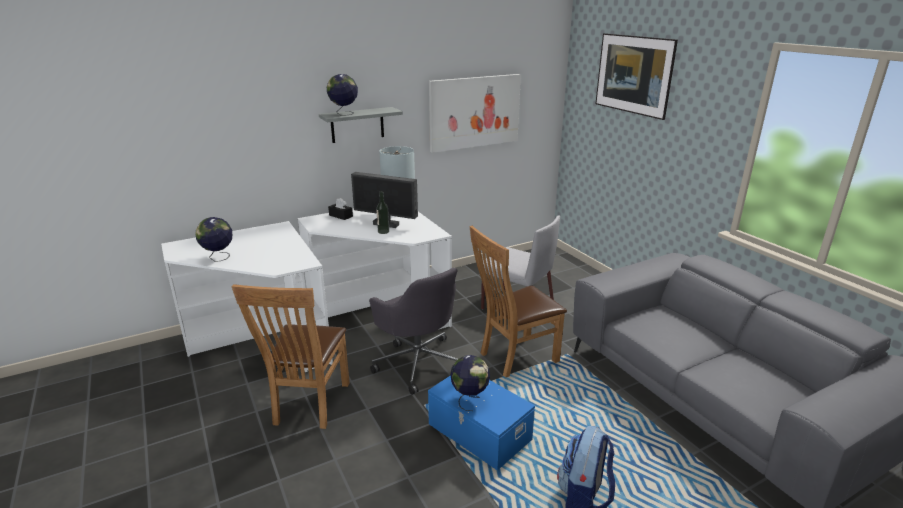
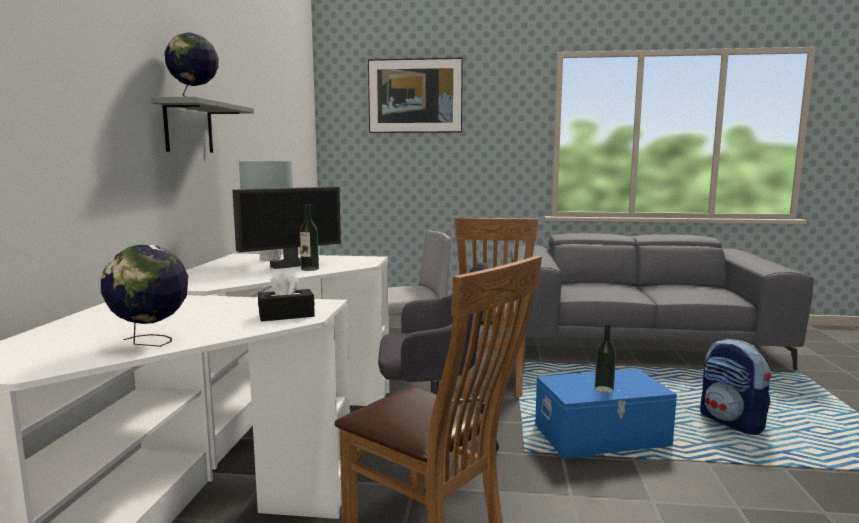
camera: 55 degrees left, 15 degrees down
black tissue box [328,198,353,220] -> black tissue box moved to [258,272,315,322]
picture [429,74,521,153] -> none
globe [450,355,490,411] -> bottle [595,324,616,394]

